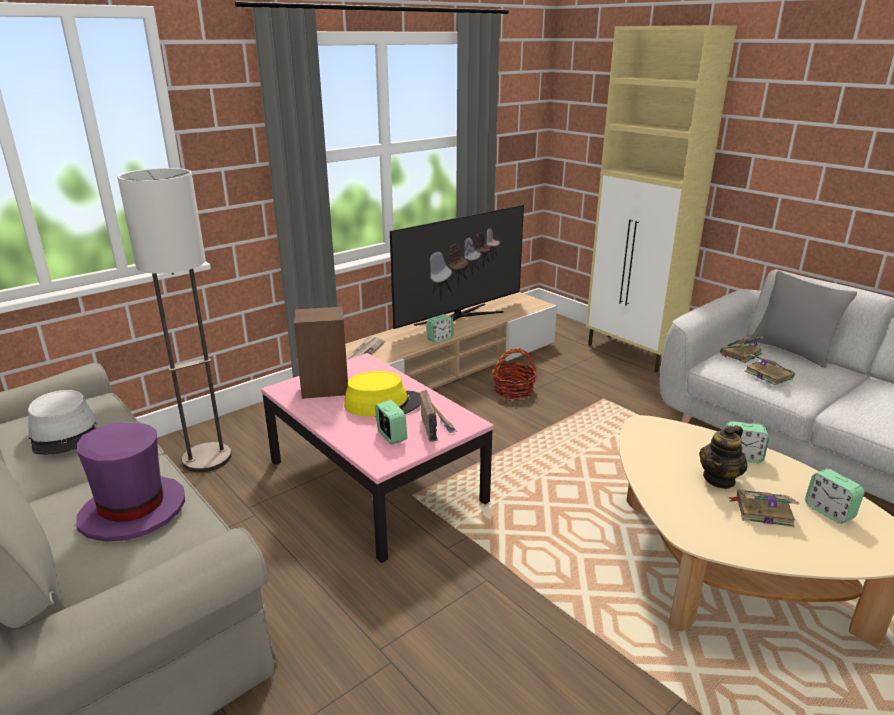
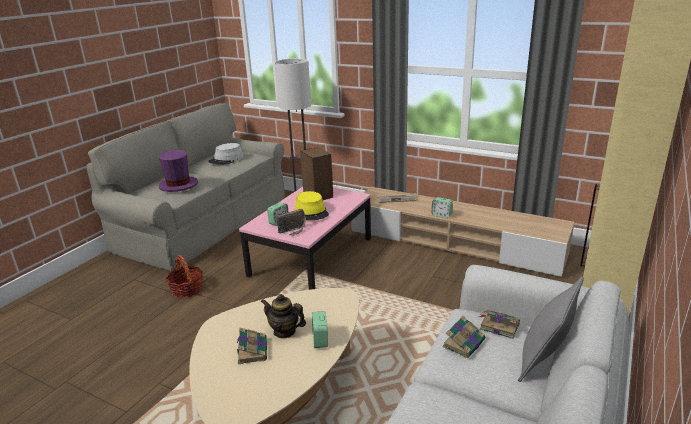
camera: 70 degrees right, 0 degrees up
television [390,205,524,329] -> none
basket [492,348,537,399] -> basket moved to [165,255,203,298]
alarm clock [805,469,864,524] -> none

